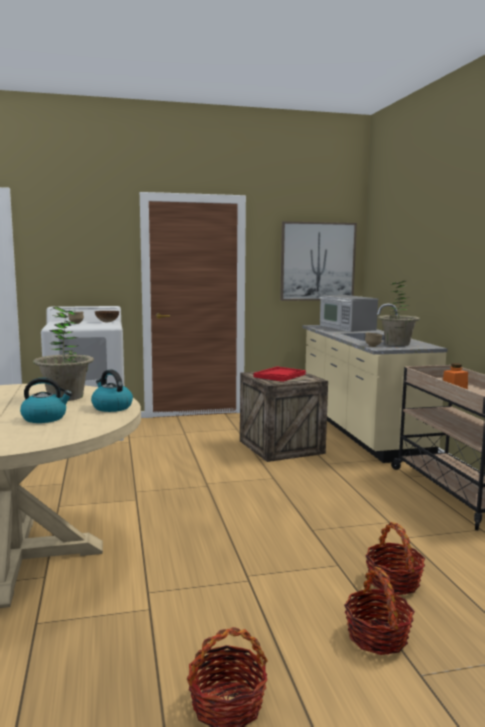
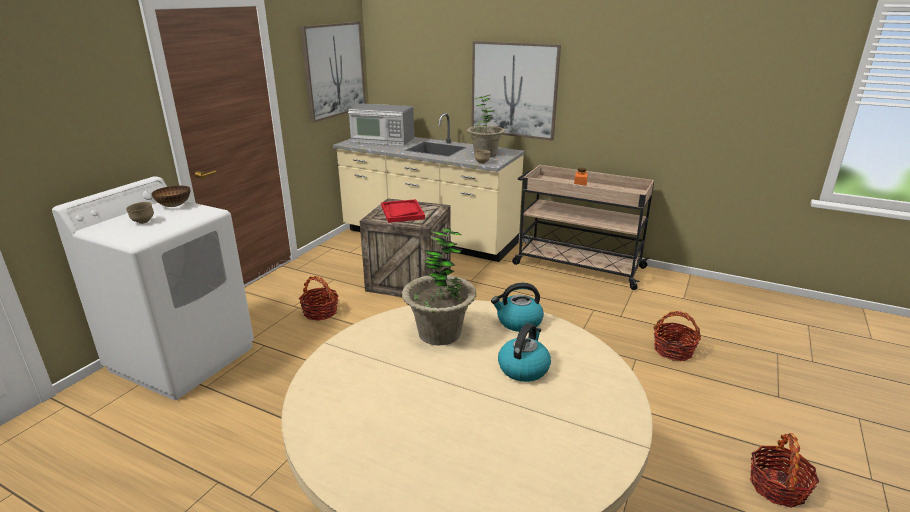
camera: 50 degrees left, 15 degrees up
basket [344,566,415,655] -> basket moved to [299,276,338,321]
none -> picture [471,41,561,141]

